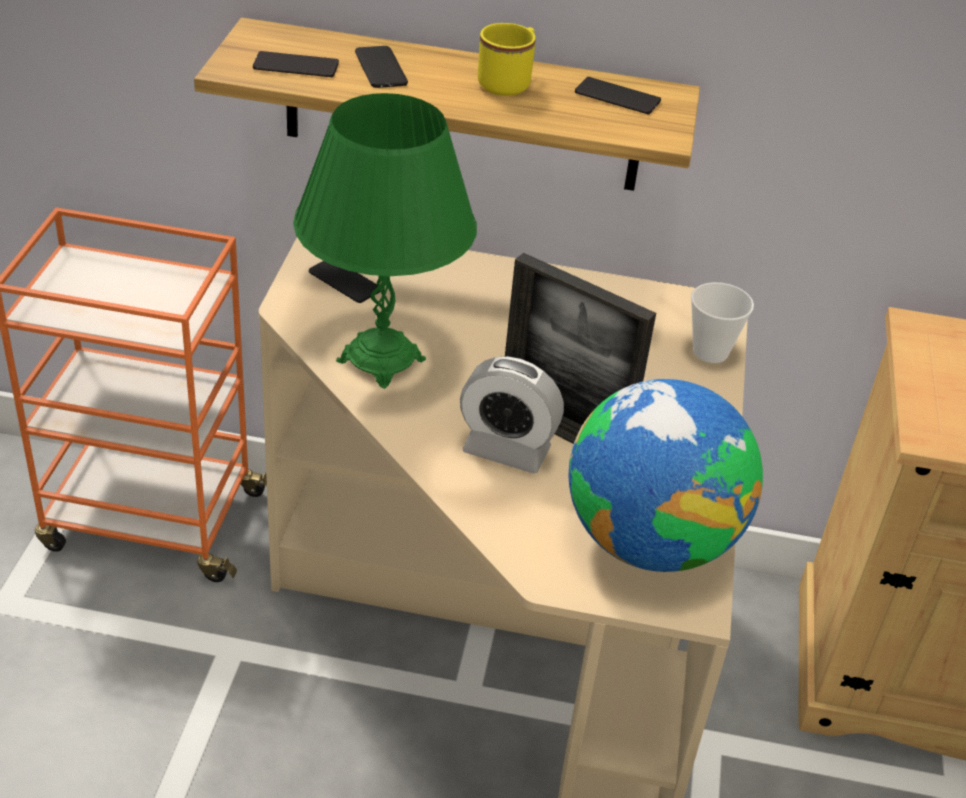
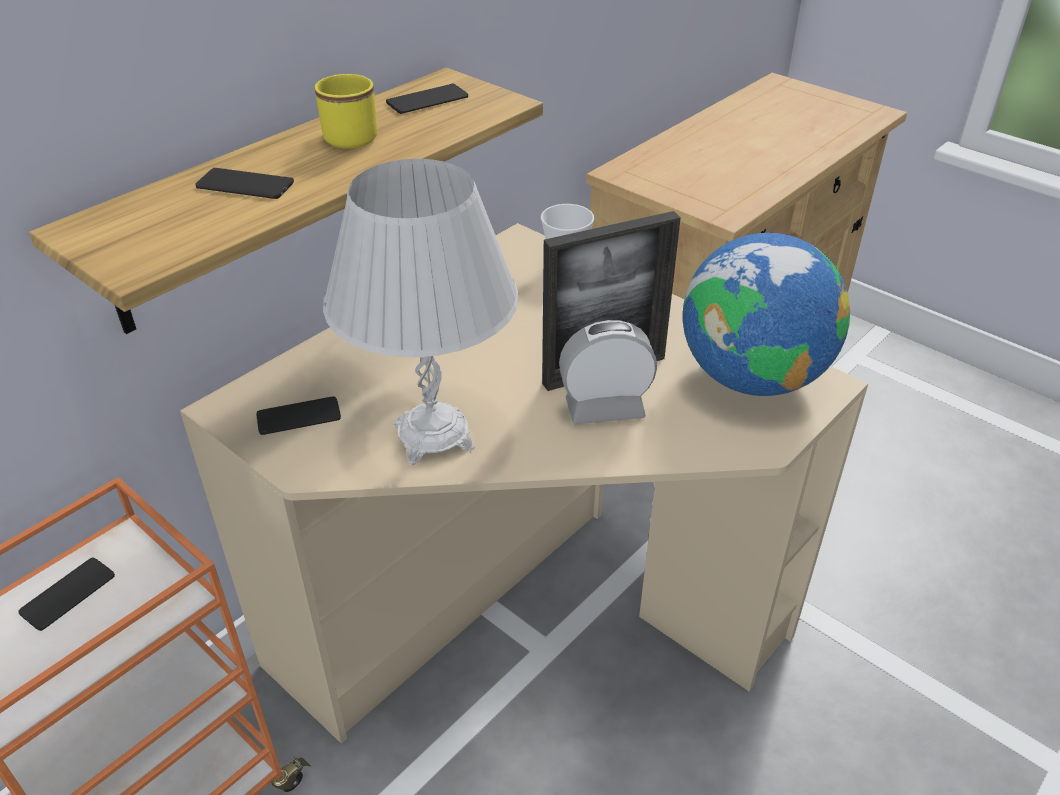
camera: 55 degrees left, 0 degrees up
phone [253,51,339,77] -> phone moved to [18,558,115,631]
green table lamp [293,93,477,389] -> white table lamp [323,159,519,465]
alarm clock [460,356,564,474] -> alarm clock turned 150 degrees counterclockwise [559,320,657,424]

